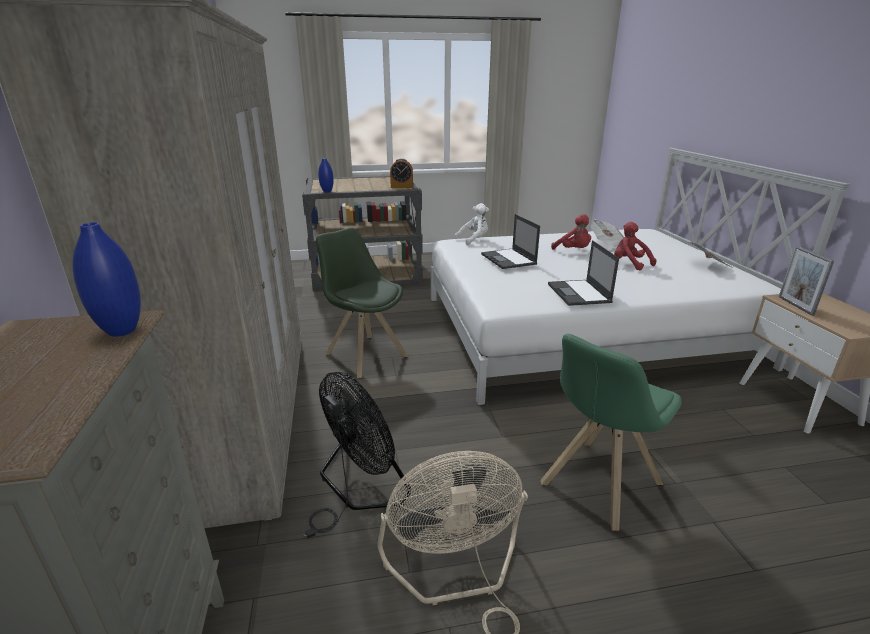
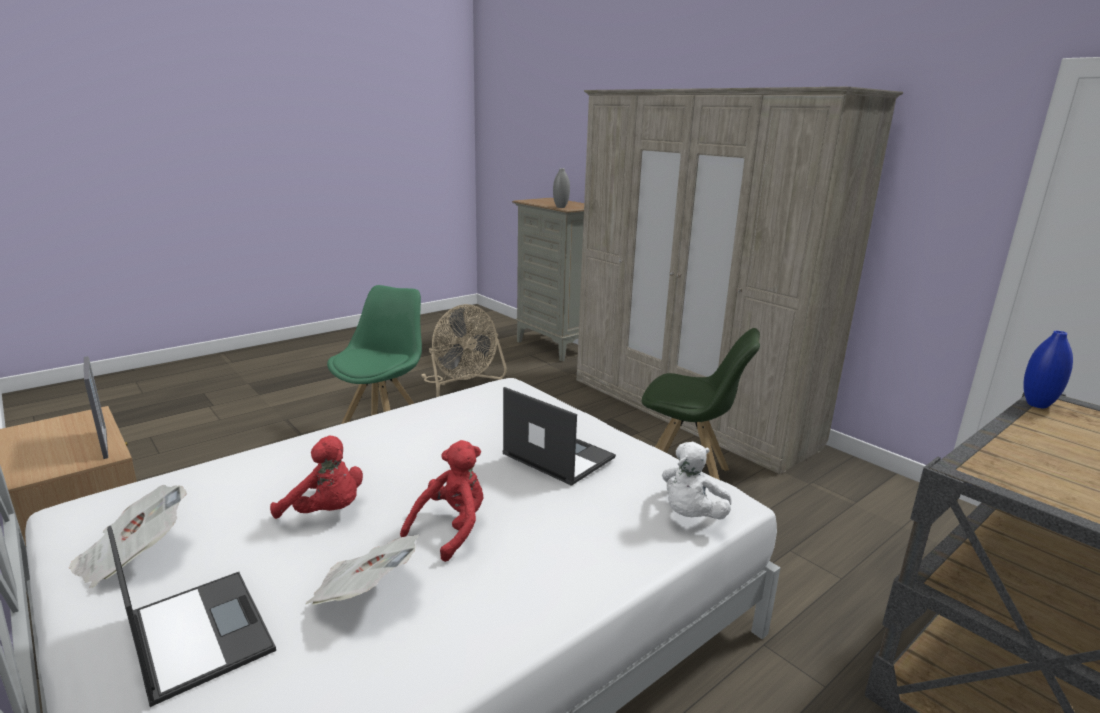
camera: 150 degrees right, 5 degrees down
blue vase [73,222,141,337] -> grey vase [553,168,570,208]
black fan [303,372,411,538] -> none
alarm clock [390,158,413,188] -> none
laptop [548,240,619,306] -> laptop moved to [107,526,276,707]
red plush toy [551,214,591,250] -> red plush toy turned 105 degrees clockwise [400,440,483,562]

